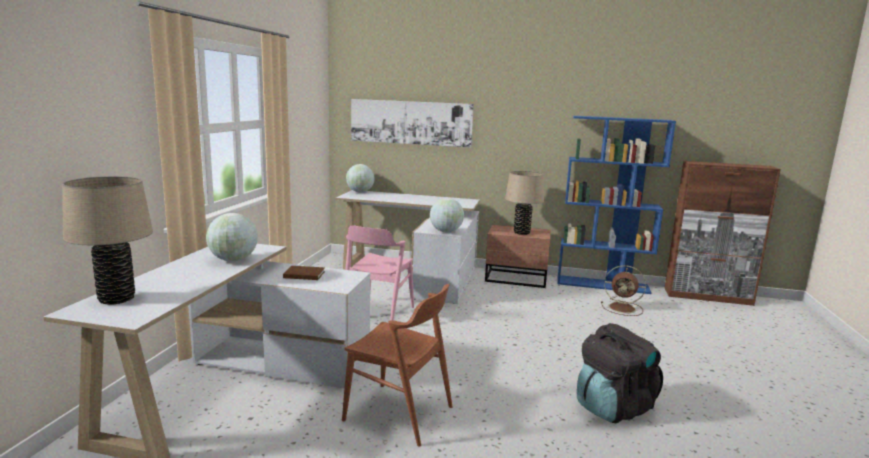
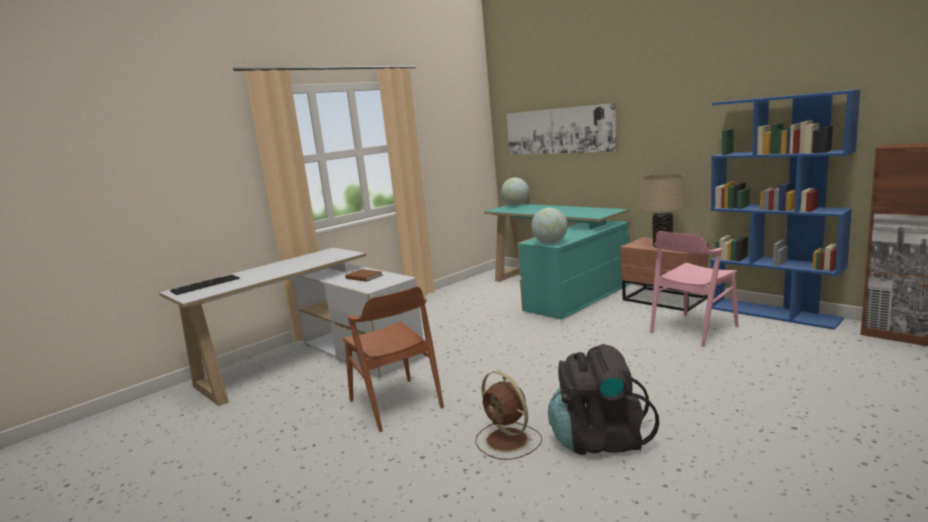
camera: 35 degrees right, 0 degrees up
beige table lamp [62,176,153,305] -> keyboard [170,275,240,295]
globe [206,213,258,261] -> none
white desk [335,190,480,304] -> turquoise desk [484,204,630,320]
pink chair [345,225,414,320] -> pink chair moved to [650,231,739,347]
brown fan [601,265,646,316] -> brown fan moved to [475,371,542,460]

